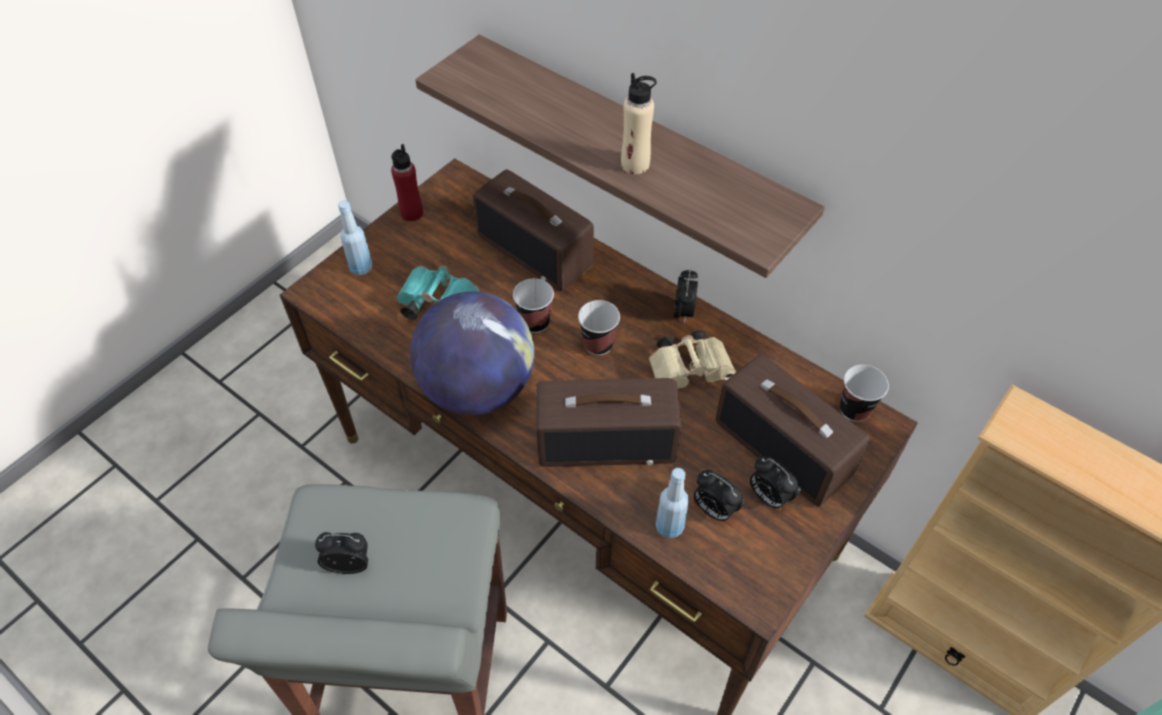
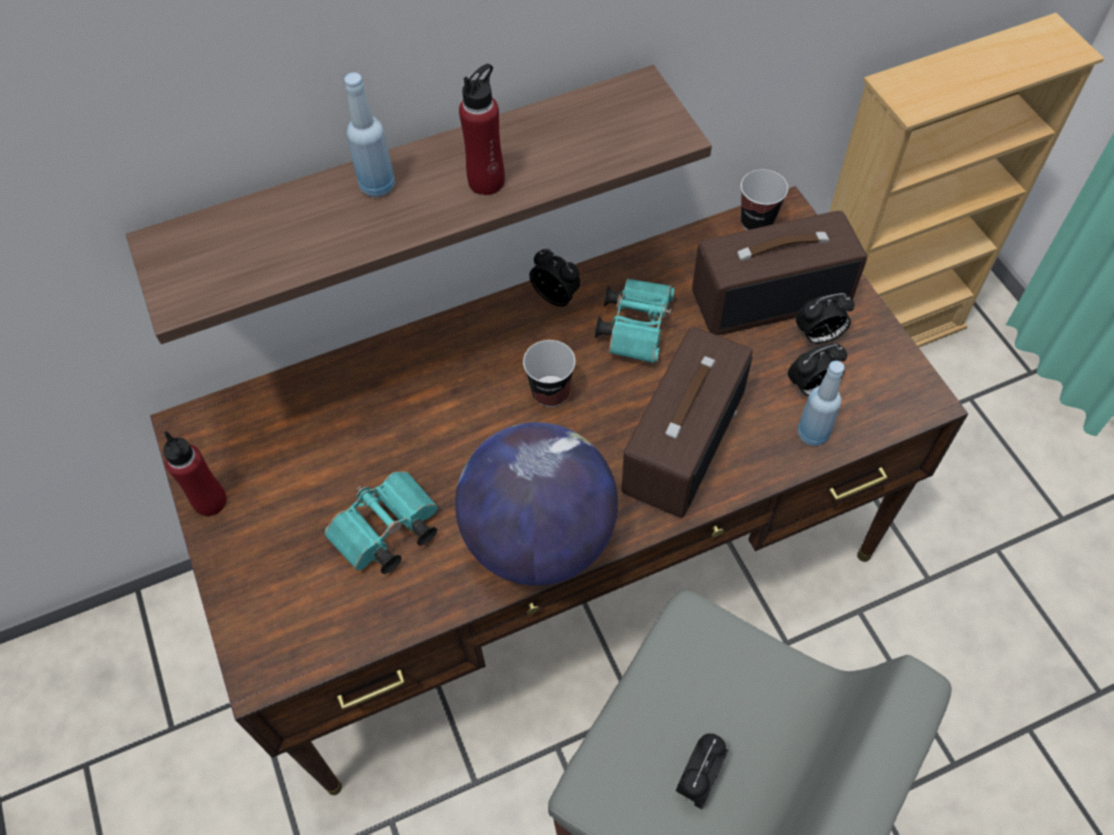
camera: 60 degrees left, 5 degrees up
blue bottle [338,200,372,275] -> blue bottle moved to [344,72,395,197]
radio [473,169,594,291] -> none
cup [513,279,554,333] -> none
beige bottle [621,73,657,174] -> red bottle [459,64,505,195]
beige binoculars [649,330,736,389] -> turquoise binoculars [595,279,675,363]

